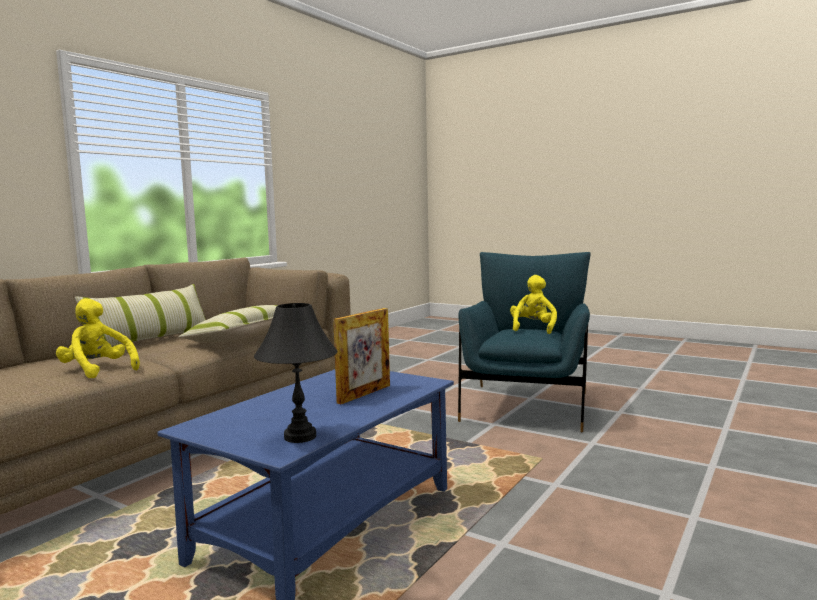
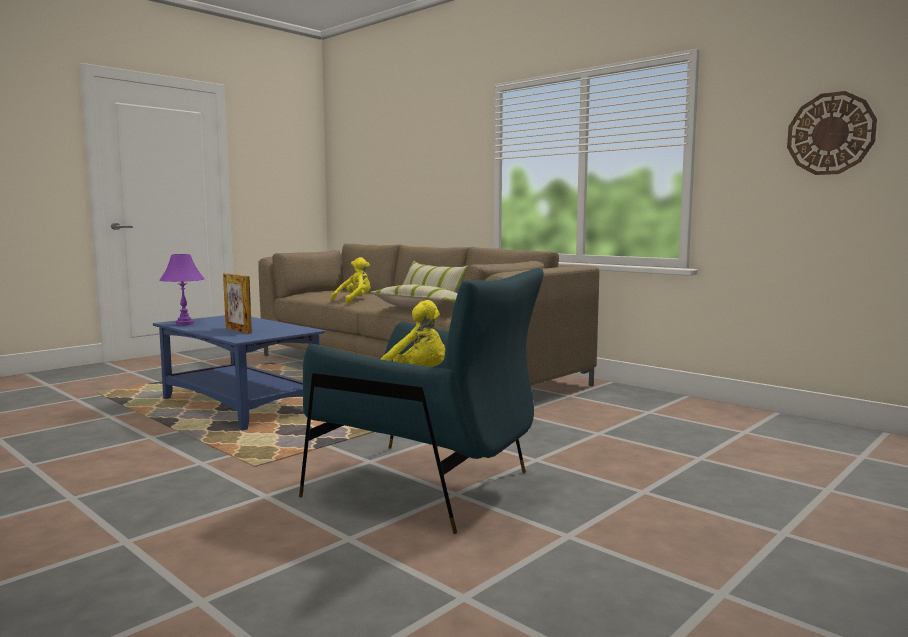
camera: 100 degrees right, 0 degrees up
black table lamp [254,303,338,443] -> purple table lamp [159,254,205,325]
none -> wall clock [787,91,877,175]

